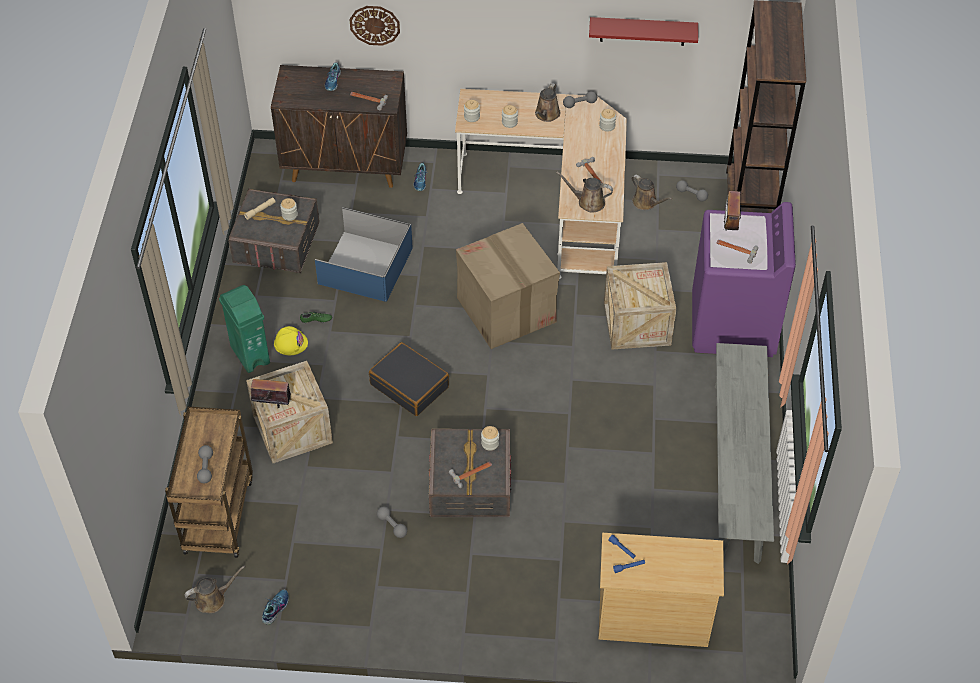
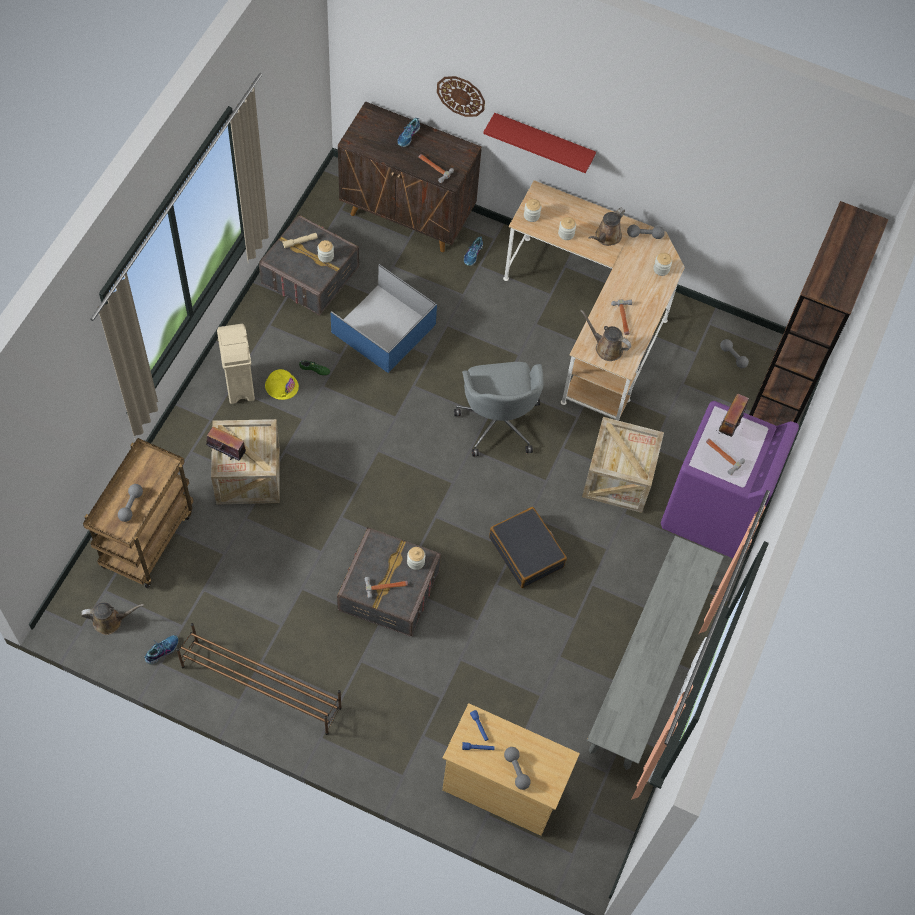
camera: 15 degrees right, 10 degrees up
green trash can [219,285,270,373] -> beige trash can [217,324,255,404]
black suitcase [369,342,449,416] -> black suitcase moved to [489,507,567,588]
grey dumbbell [377,507,407,538] -> grey dumbbell moved to [504,747,531,790]
cardboard box [456,223,560,349] -> grey office chair [454,362,544,456]
red shelf [589,17,698,46] -> red shelf moved to [483,113,596,173]
brown watering can [631,175,672,210] -> none
none -> brown shoe rack [176,623,342,735]

